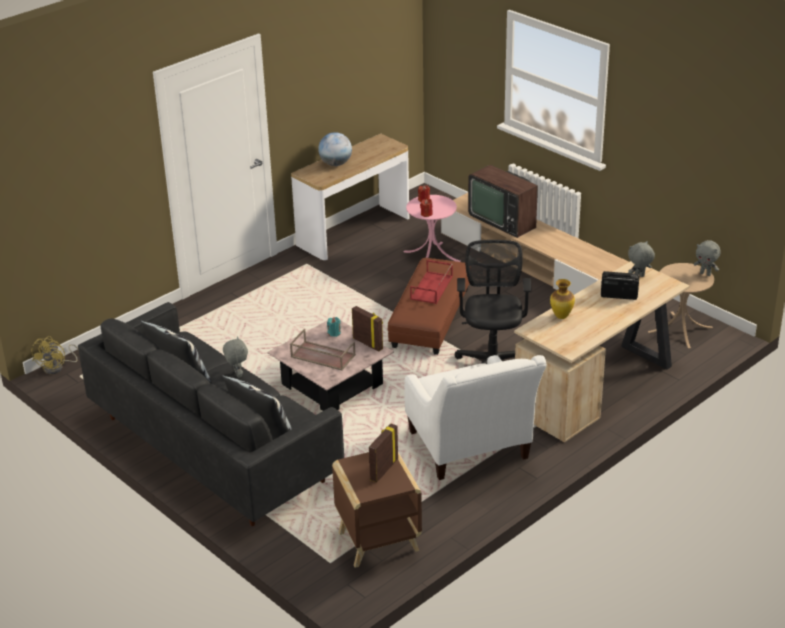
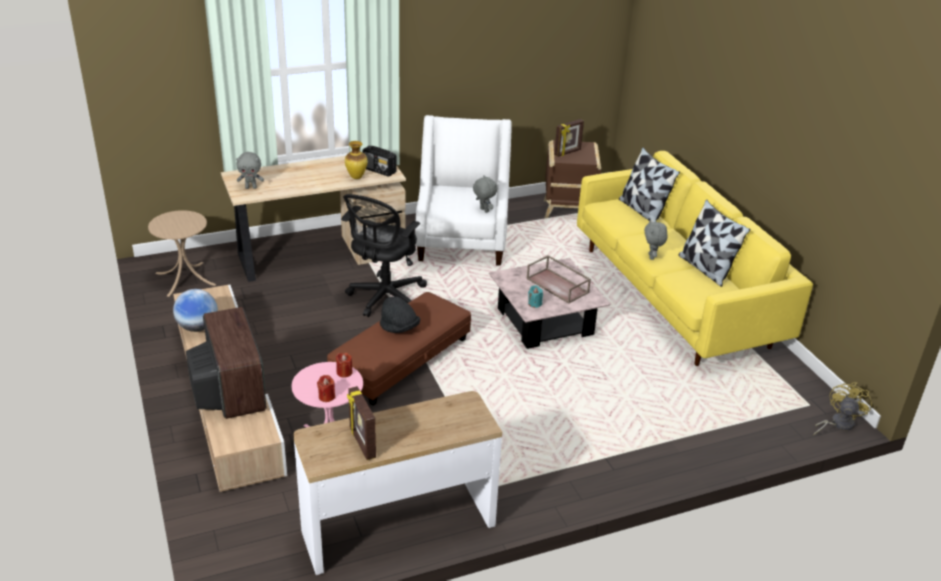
camera: 160 degrees left, 0 degrees up
black sofa [78,302,344,526] -> yellow sofa [577,151,813,366]
globe [318,132,352,166] -> globe moved to [173,289,218,332]
picture frame [352,306,383,352] -> picture frame moved to [347,386,376,460]
red tray [410,260,453,304] -> black hat [380,296,420,333]
radio [601,271,639,300] -> radio moved to [362,146,396,177]
grey plush toy [694,240,721,276] -> grey plush toy moved to [473,175,498,213]

